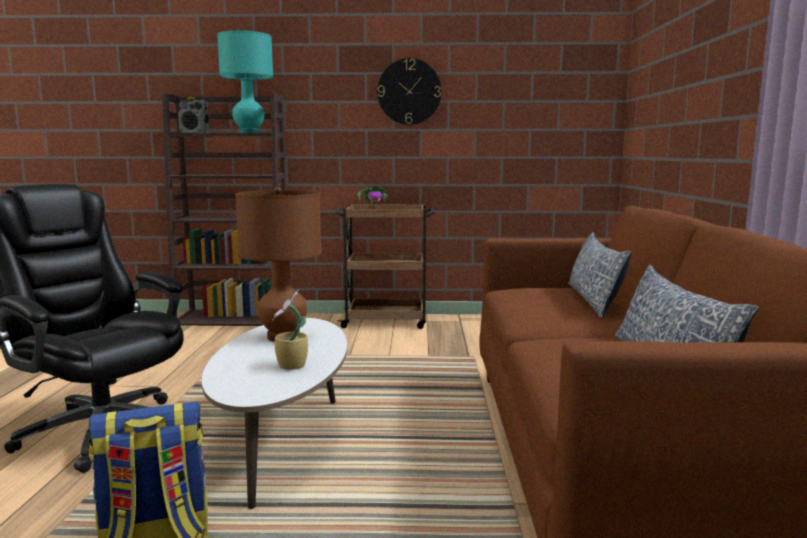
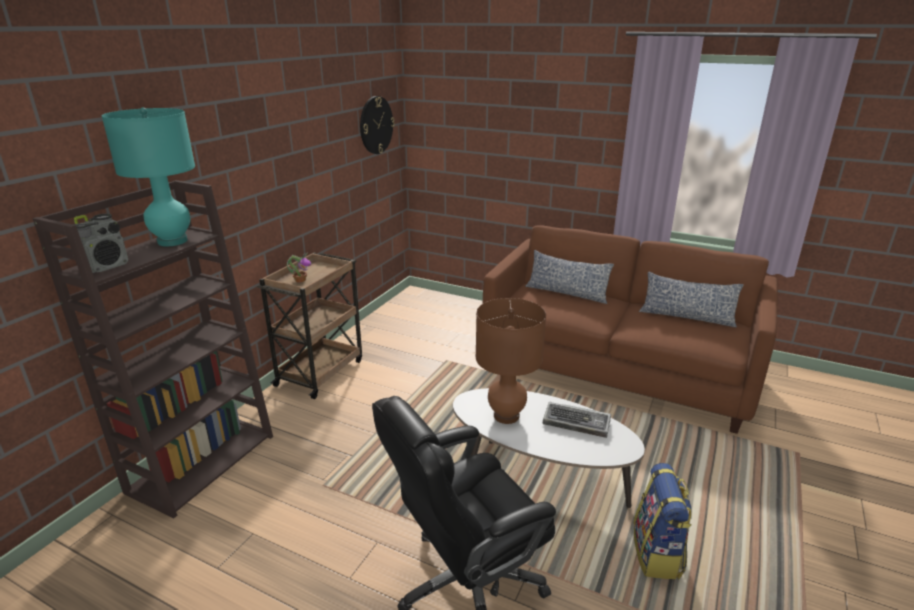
camera: 65 degrees left, 15 degrees up
potted plant [272,290,308,370] -> keyboard [543,402,611,438]
wall clock [377,58,442,125] -> wall clock moved to [360,96,395,154]

